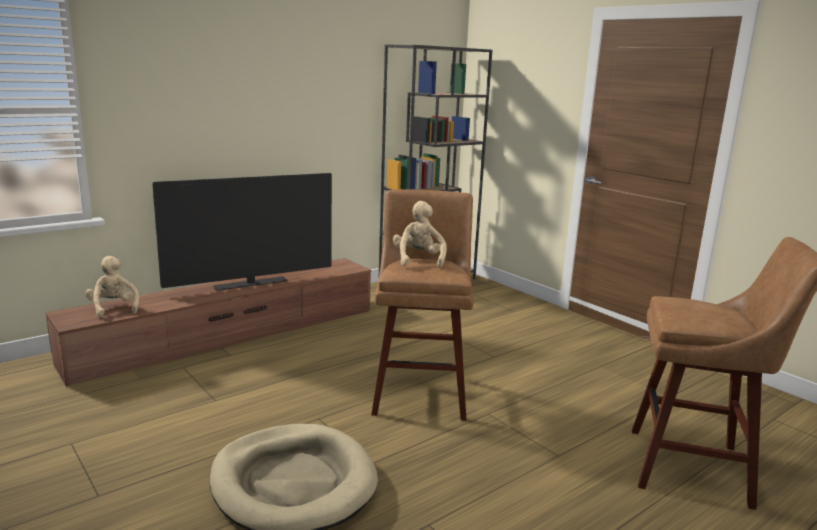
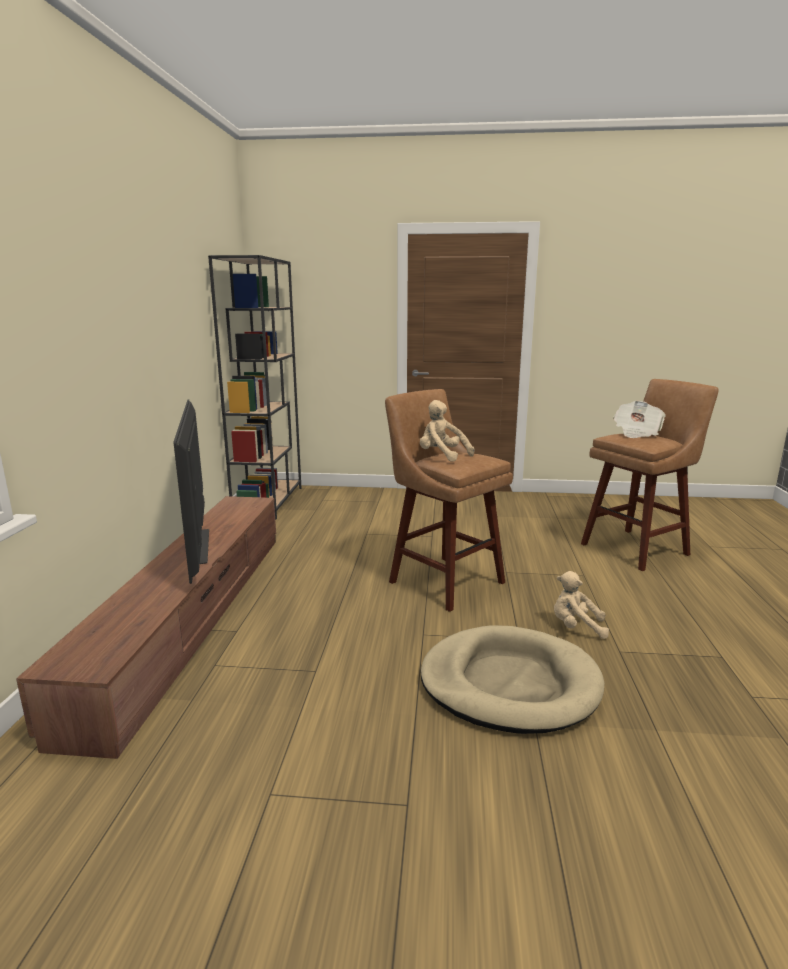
camera: 45 degrees left, 0 degrees up
beige plush toy [85,256,139,317] -> beige plush toy moved to [554,571,609,639]
television [152,173,332,290] -> television turned 150 degrees clockwise [174,400,209,584]
none -> newspaper [613,401,666,438]

